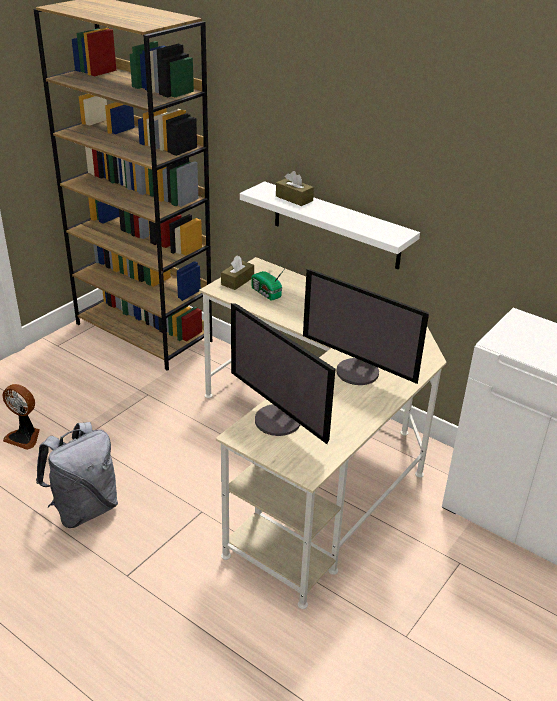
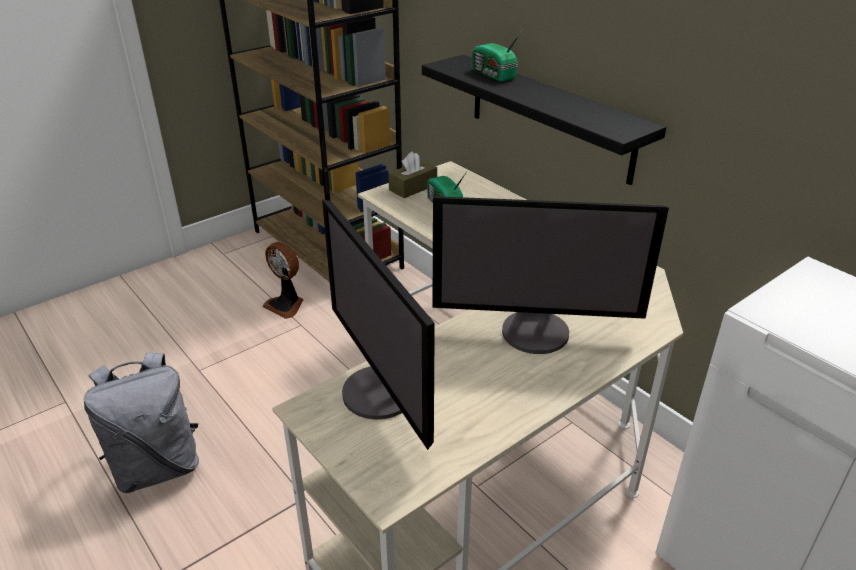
camera: 15 degrees right, 0 degrees up
fan [2,384,40,450] -> fan moved to [262,242,304,319]
white shelf [240,181,420,269] -> black shelf [422,55,666,185]
brown tissue box [276,171,314,206] -> radio [472,29,523,82]
monitor [303,269,429,385] -> monitor turned 45 degrees counterclockwise [433,196,669,354]

